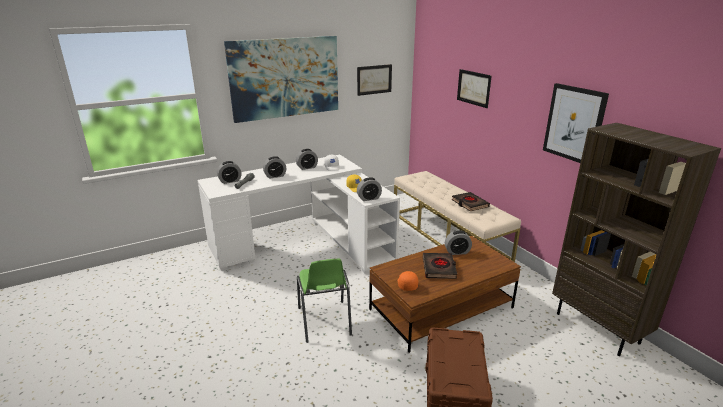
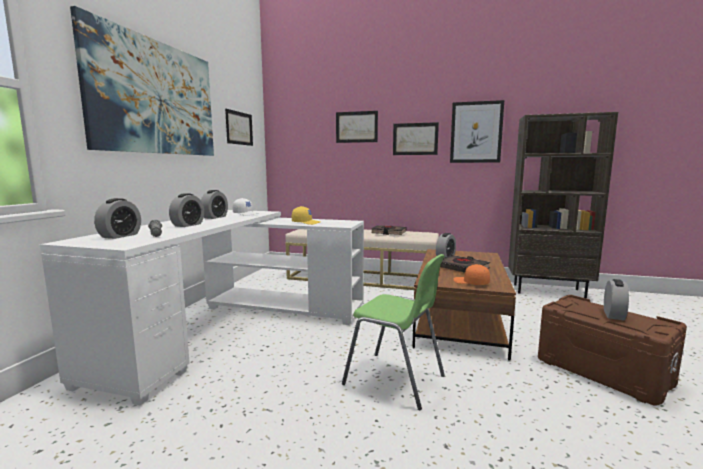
camera: 45 degrees left, 15 degrees down
alarm clock [357,177,382,201] -> alarm clock moved to [604,279,629,321]
none -> picture [393,122,439,155]

